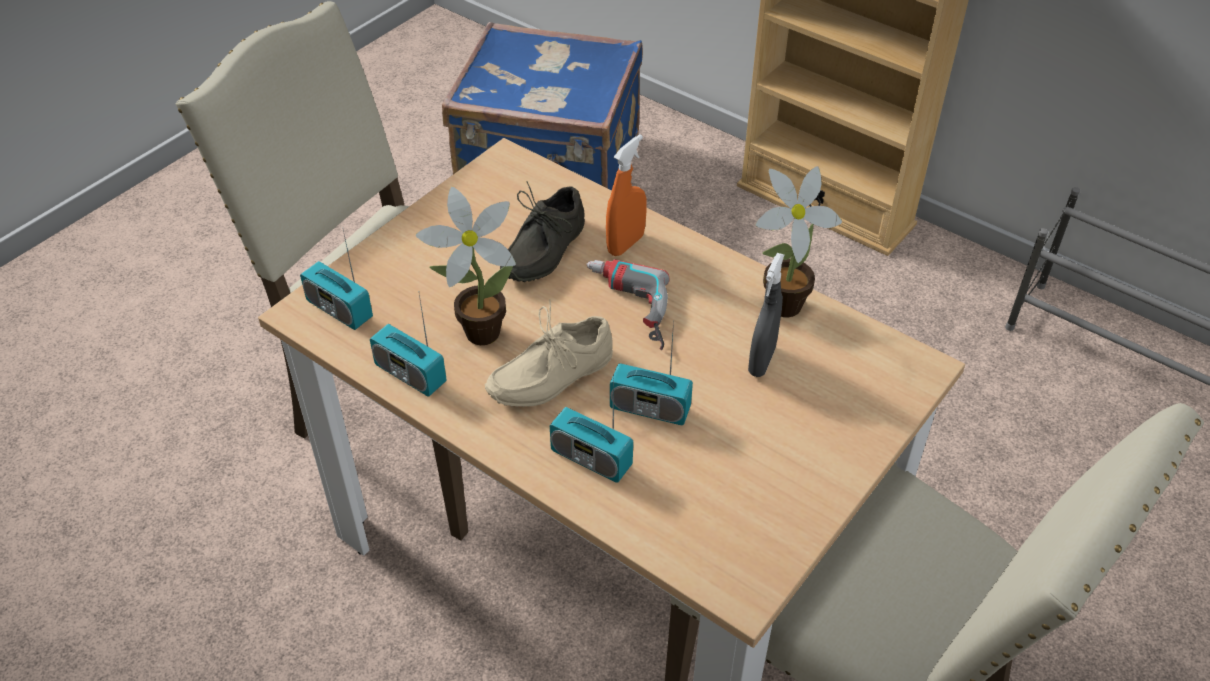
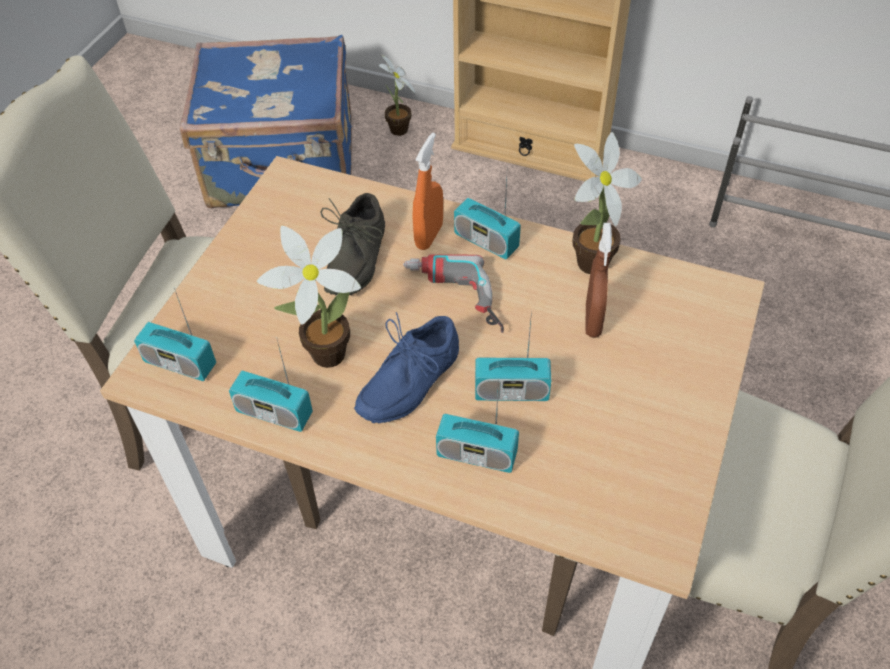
camera: 15 degrees left, 5 degrees up
beige shoe [485,299,613,407] -> blue shoe [354,312,459,423]
grey spray bottle [748,253,784,377] -> brown spray bottle [586,223,612,338]
none -> potted plant [378,53,416,136]
none -> radio [454,177,521,260]

